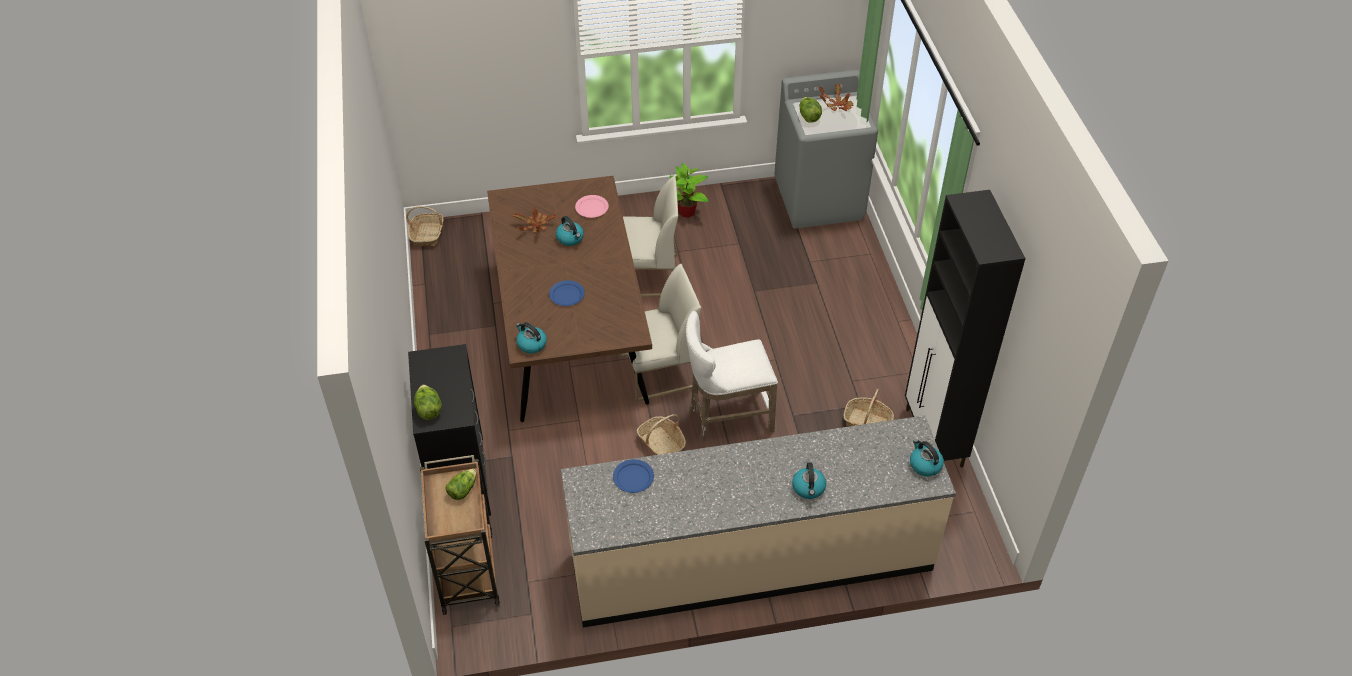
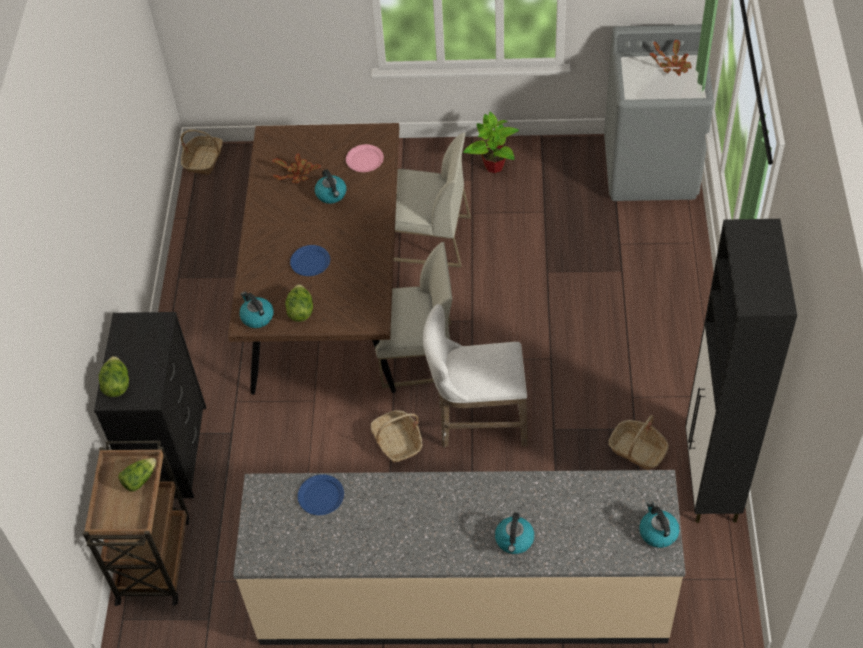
camera: 15 degrees right, 5 degrees up
lettuce [799,97,822,123] -> lettuce moved to [285,284,313,322]

